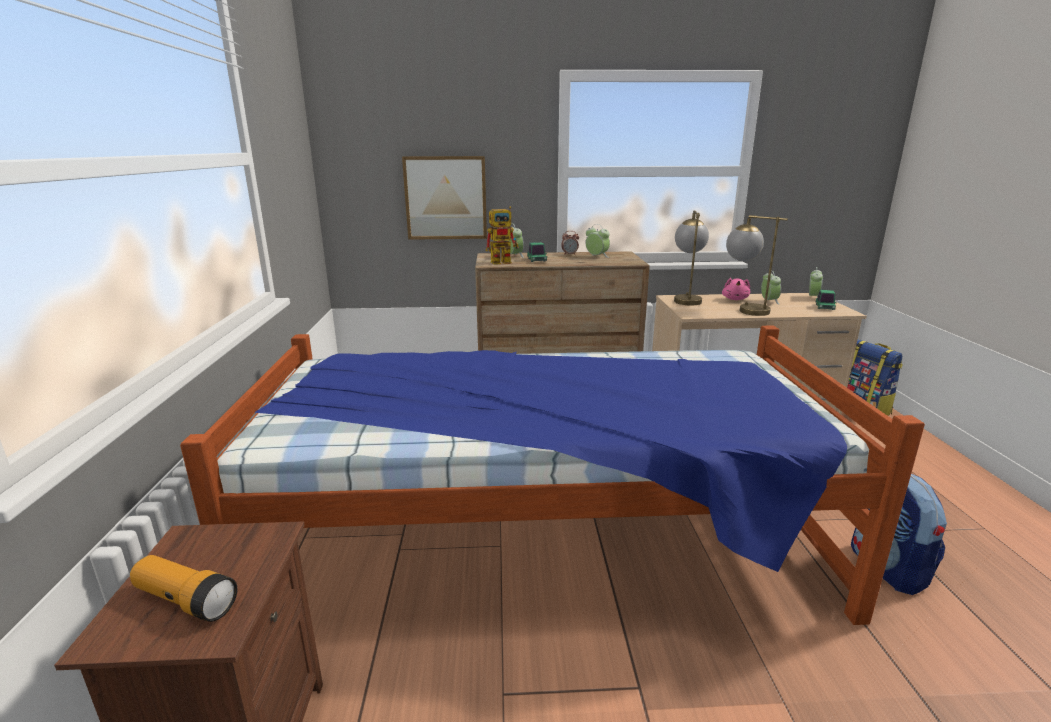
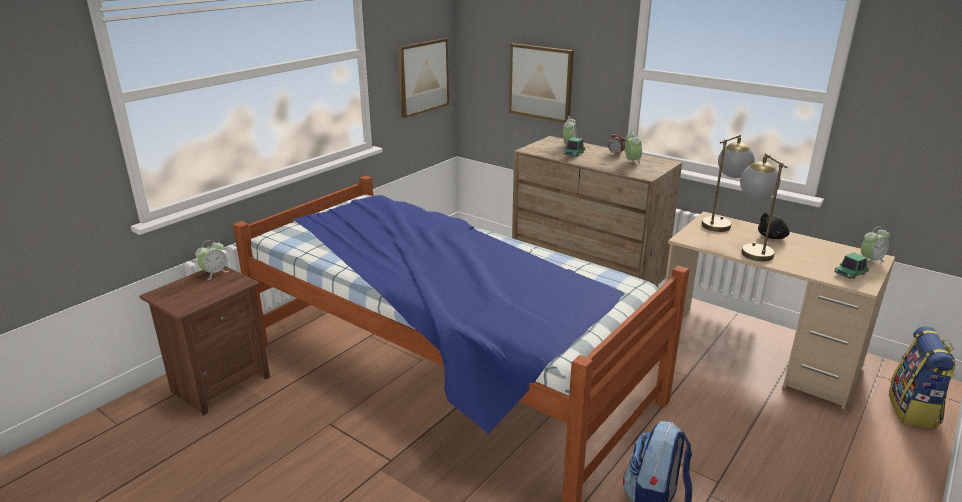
camera: 40 degrees right, 5 degrees up
flashlight [130,555,238,622] -> none
toy robot [485,206,519,265] -> none
pink plush toy [722,278,750,300] -> black plush toy [758,213,790,239]
alarm clock [761,270,781,304] -> alarm clock moved to [195,240,229,280]
none -> picture [398,38,449,118]

